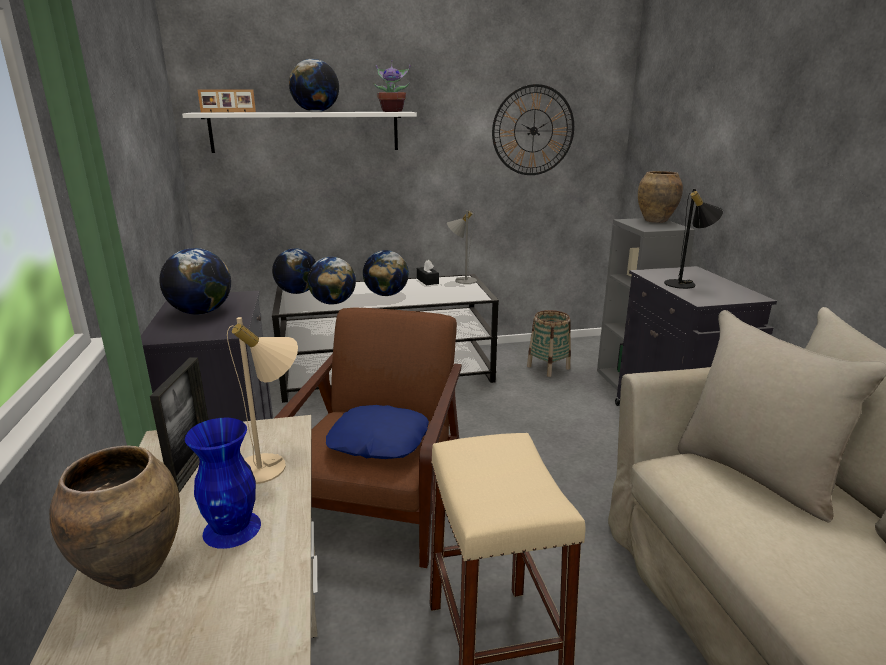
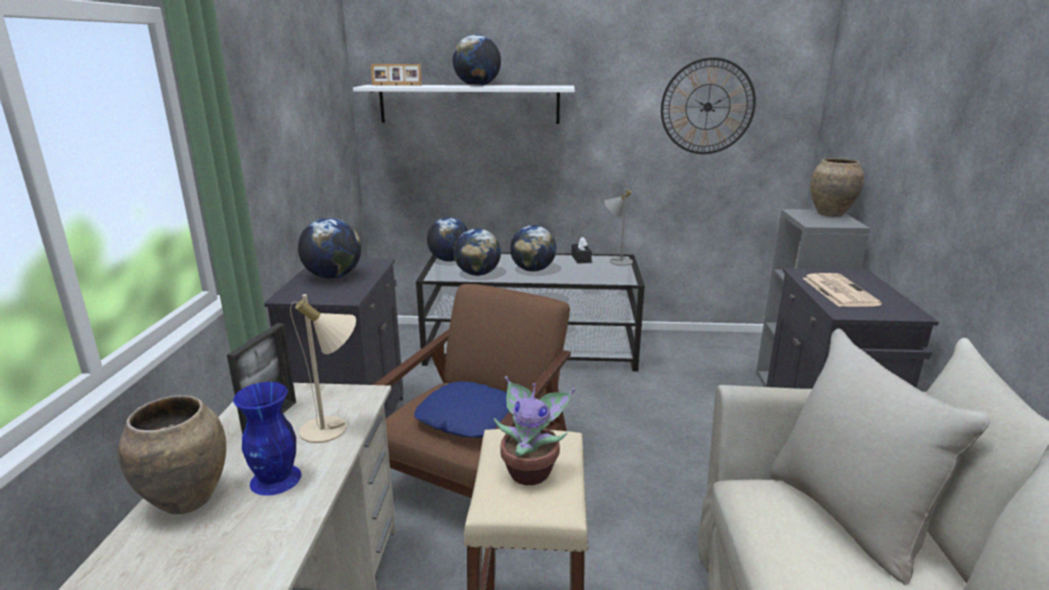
camera: 15 degrees right, 0 degrees up
potted plant [373,60,411,112] -> potted plant moved to [494,376,575,485]
basket [527,310,571,377] -> none
black table lamp [664,189,723,289] -> newspaper [803,273,882,307]

